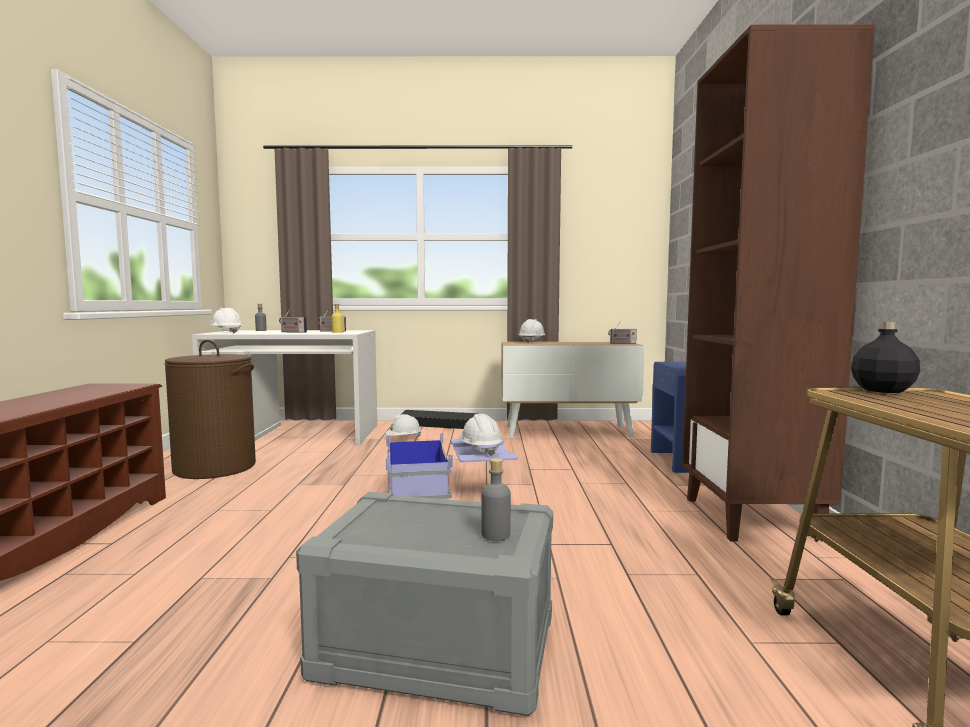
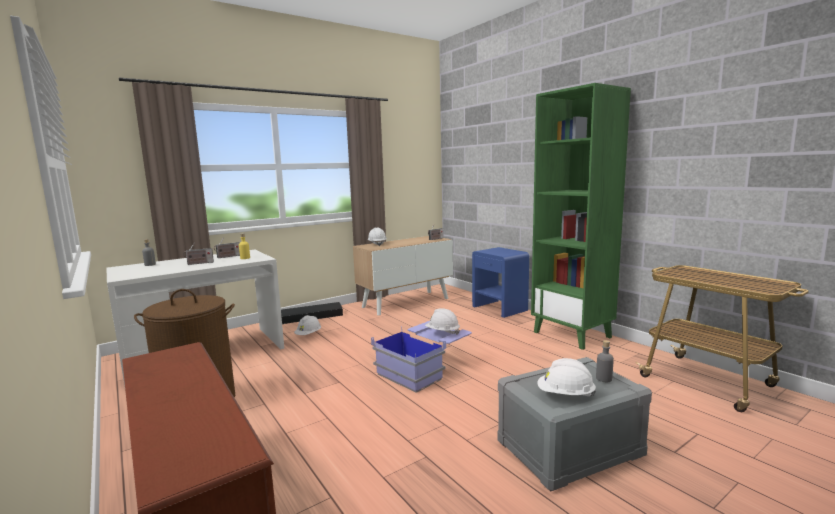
camera: 35 degrees left, 5 degrees up
white hard hat [210,308,243,333] -> white hard hat moved to [538,358,596,396]
brown bookcase [682,24,875,541] -> green bookcase [531,83,631,350]
black bottle [851,322,920,393] -> none

